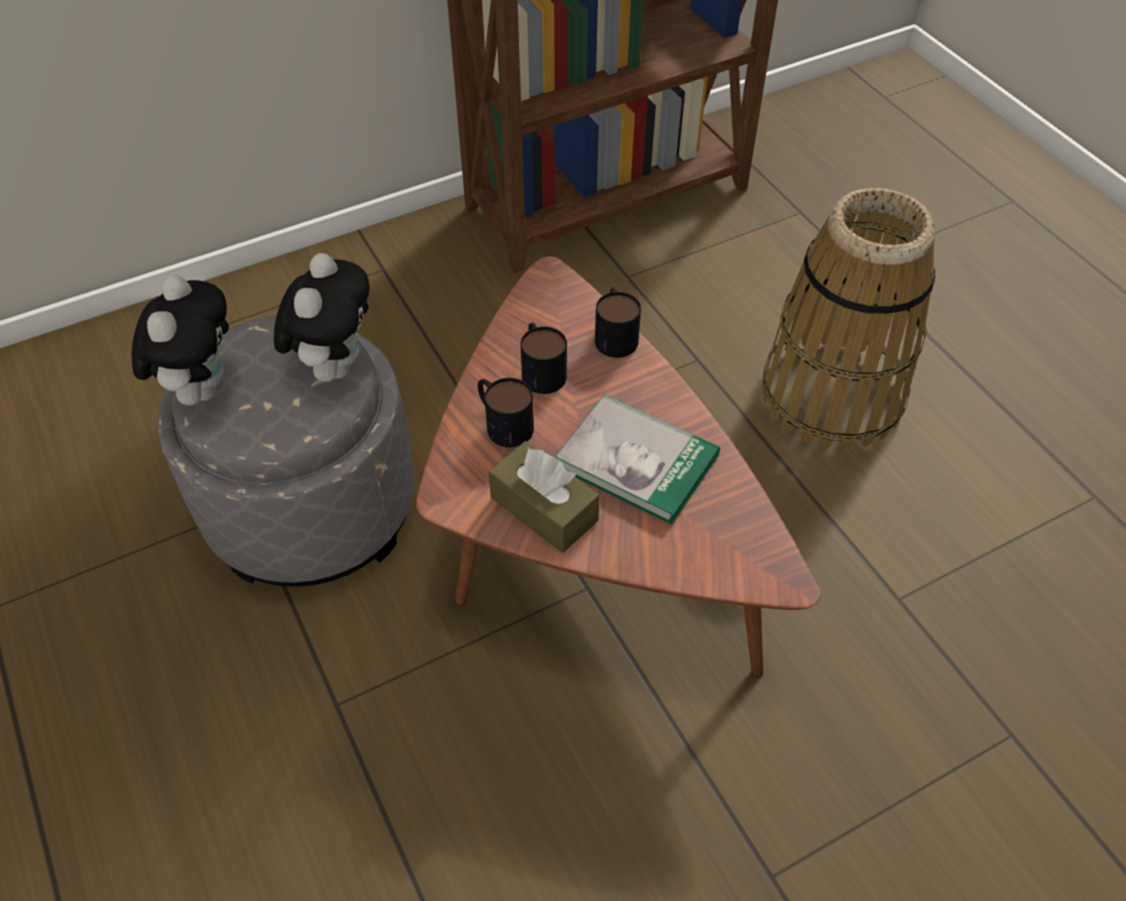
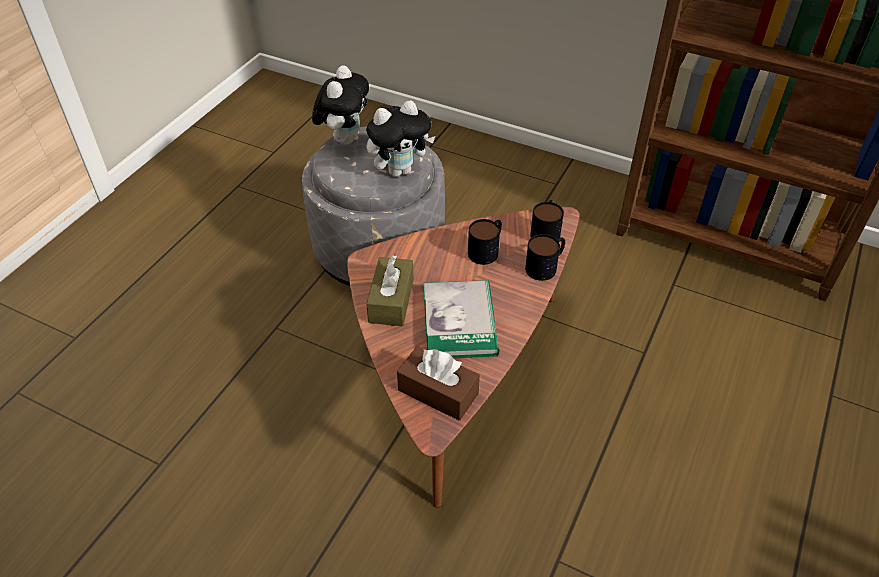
camera: 55 degrees right, 5 degrees down
plush toy [132,275,229,405] -> plush toy turned 45 degrees counterclockwise [312,65,369,144]
mug [478,378,534,447] -> mug moved to [530,200,564,239]
basket [762,188,935,450] -> none
none -> brown tissue box [397,346,480,421]

